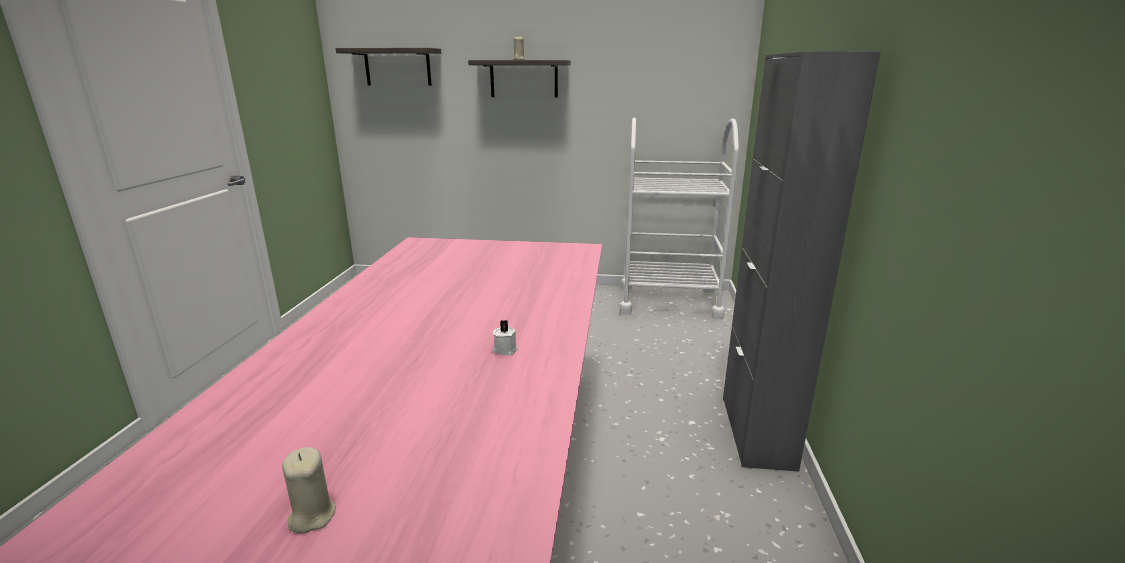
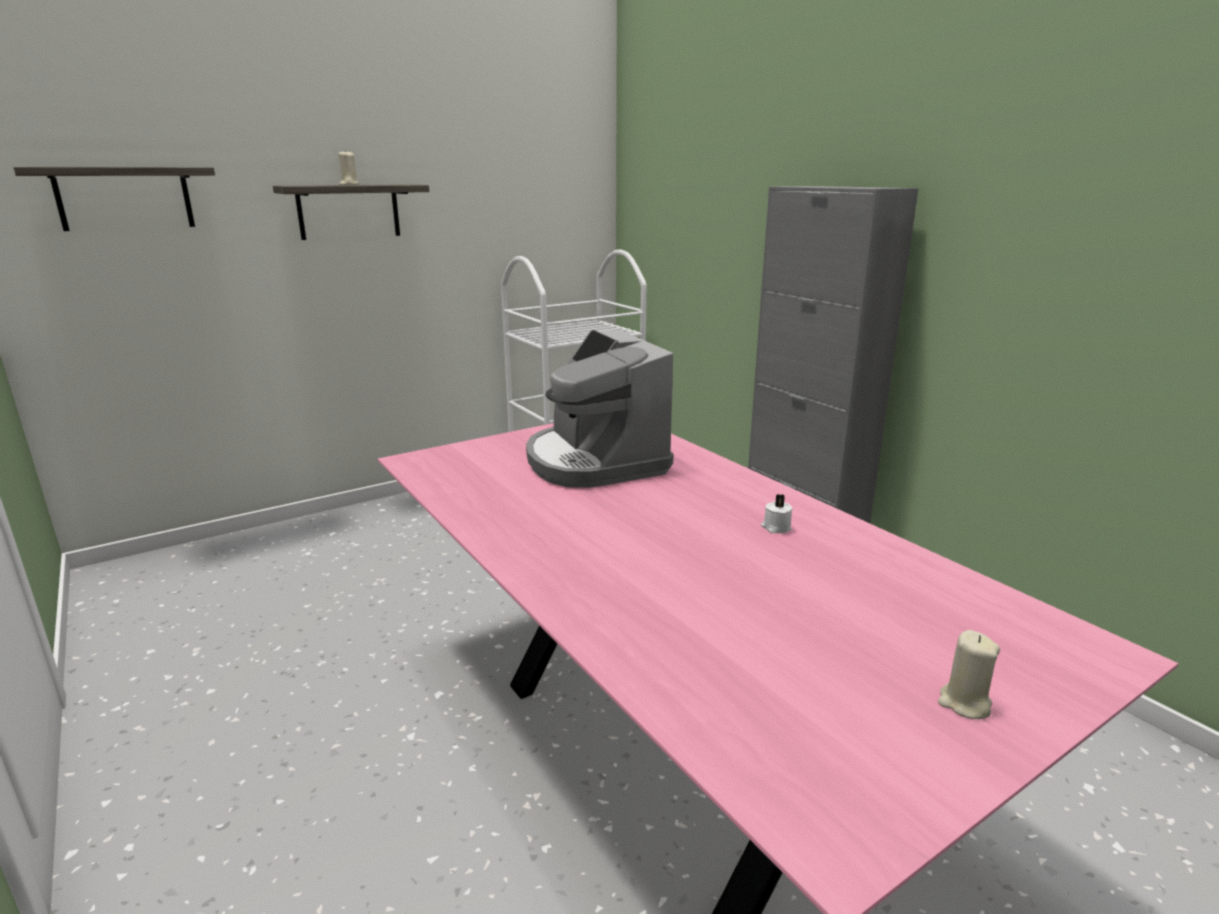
camera: 40 degrees left, 0 degrees up
none -> coffee machine [526,330,674,488]

